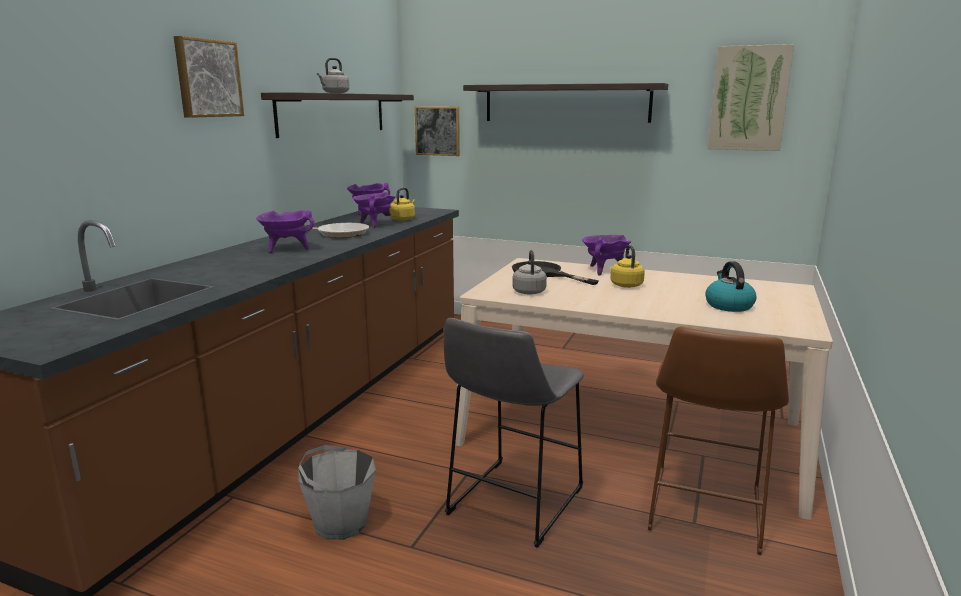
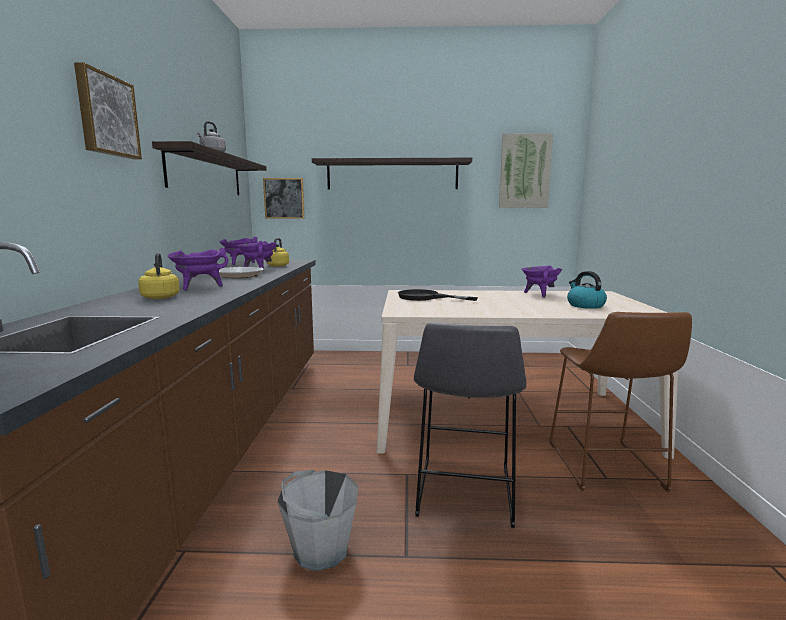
camera: 20 degrees left, 5 degrees down
grey kettle [512,250,547,295] -> none
purple cooking pot [582,235,631,276] -> purple cooking pot moved to [522,265,562,298]
yellow kettle [610,245,645,288] -> yellow kettle moved to [138,253,180,299]

